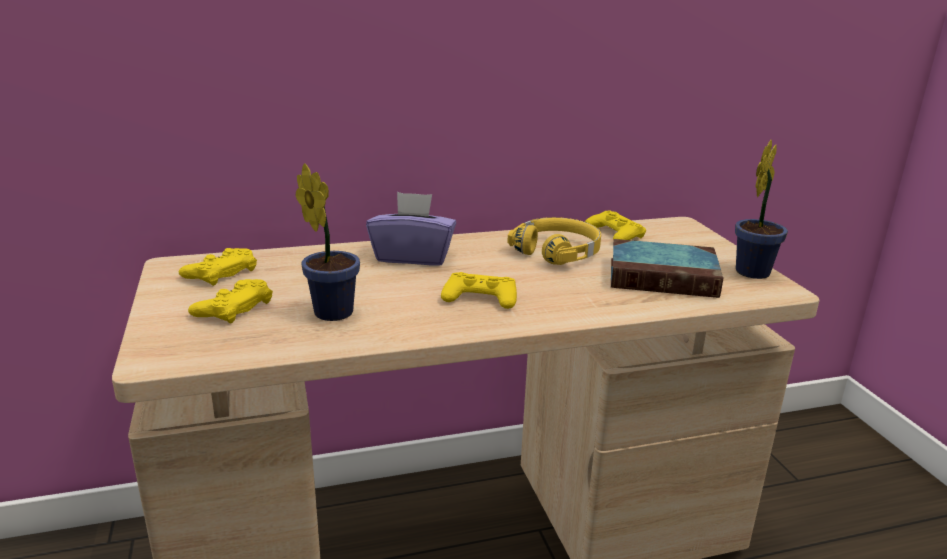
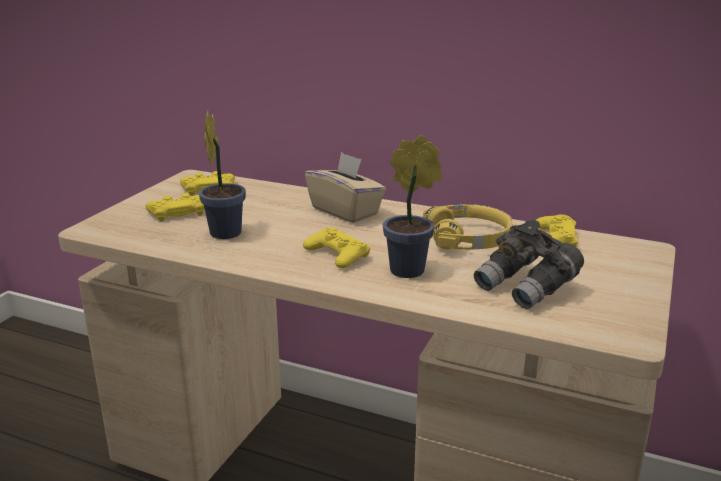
camera: 40 degrees right, 0 degrees up
purple tissue box [366,192,456,265] -> beige tissue box [305,152,386,223]
book [611,239,723,298] -> grey binoculars [474,220,584,309]
potted plant [735,140,788,279] -> potted plant moved to [383,135,442,278]

